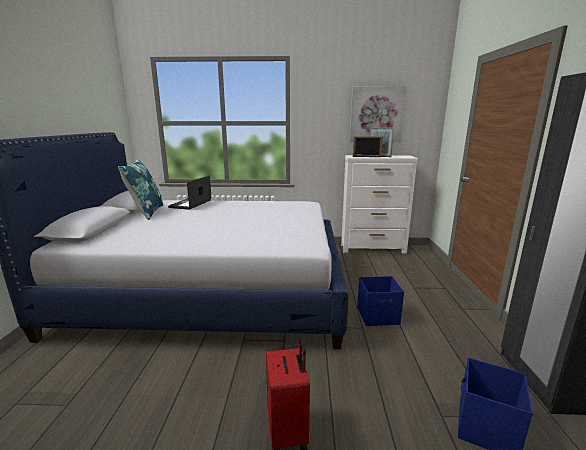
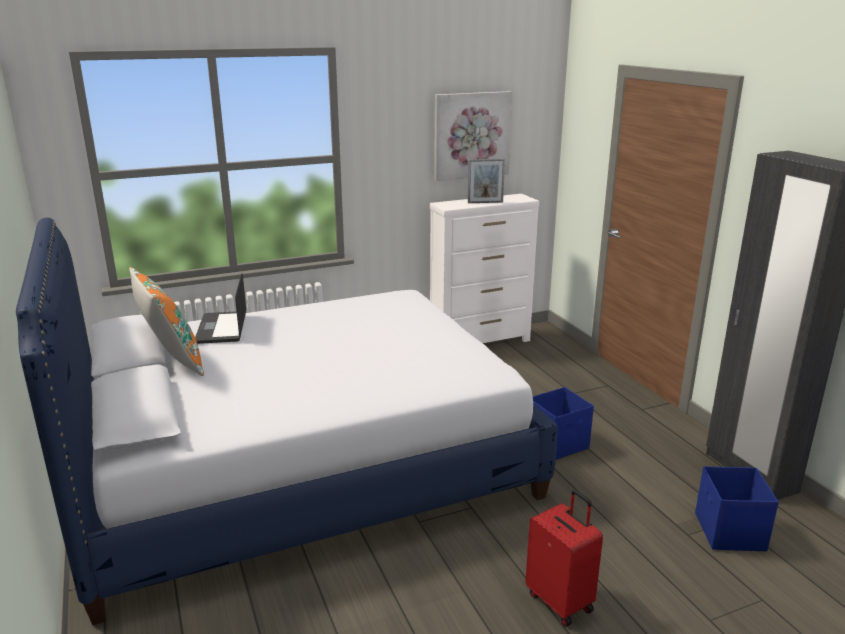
camera: 25 degrees left, 5 degrees up
blue pillow [118,159,163,220] -> orange pillow [129,267,204,376]
picture frame [353,136,383,157] -> none

